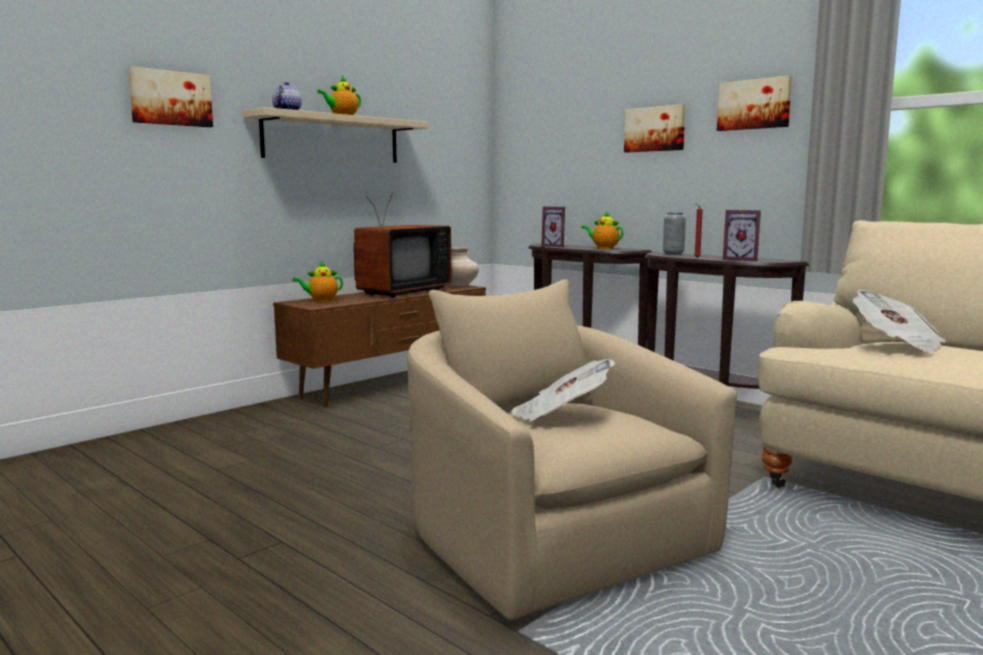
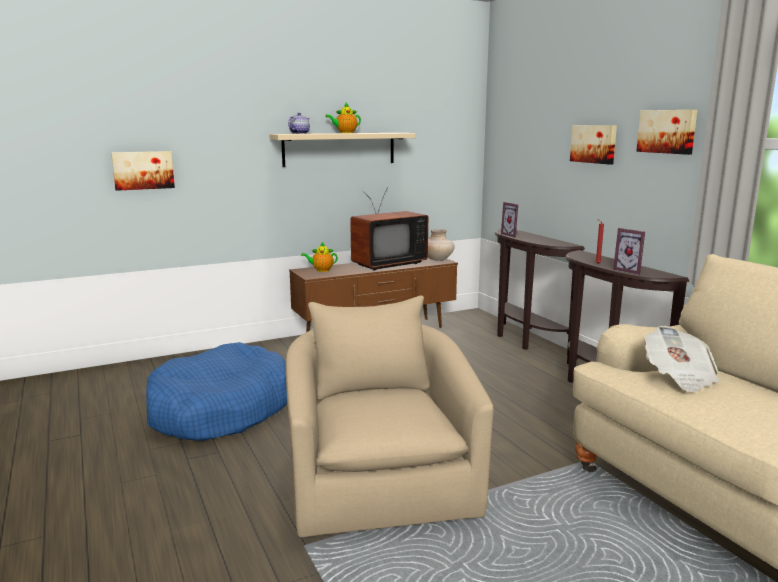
camera: 20 degrees right, 5 degrees up
picture [128,66,213,127] -> picture moved to [111,151,175,191]
newspaper [511,359,615,422] -> none
teapot [581,211,623,249] -> none
grey vase [663,212,686,255] -> none
none -> blue dog bed [146,342,287,441]

